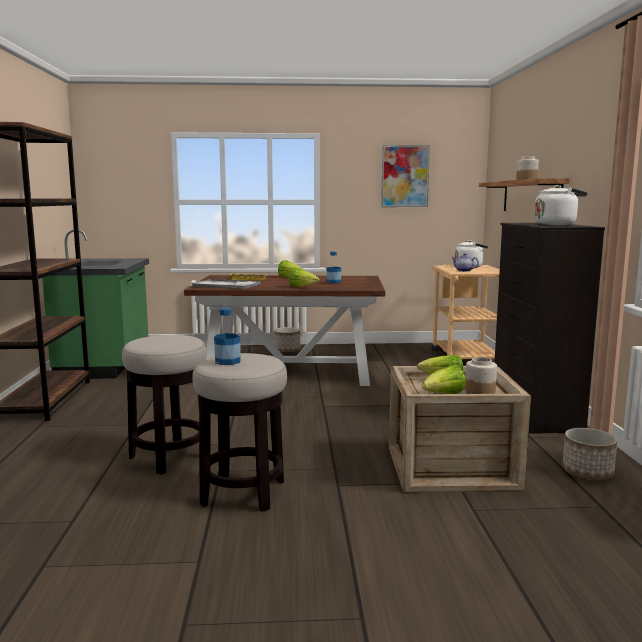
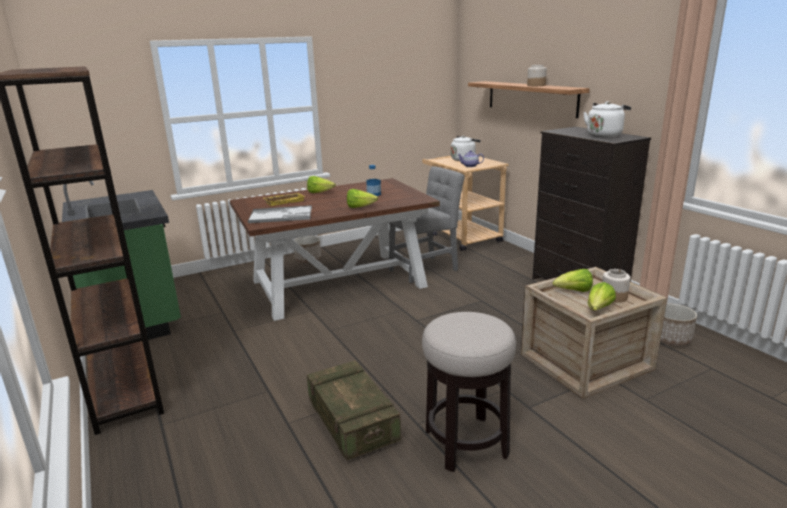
camera: 25 degrees left, 10 degrees up
stool [122,335,207,475] -> crate [307,360,401,460]
bottle [214,308,241,365] -> none
picture [381,145,430,207] -> none
none -> grey chair [389,166,465,283]

